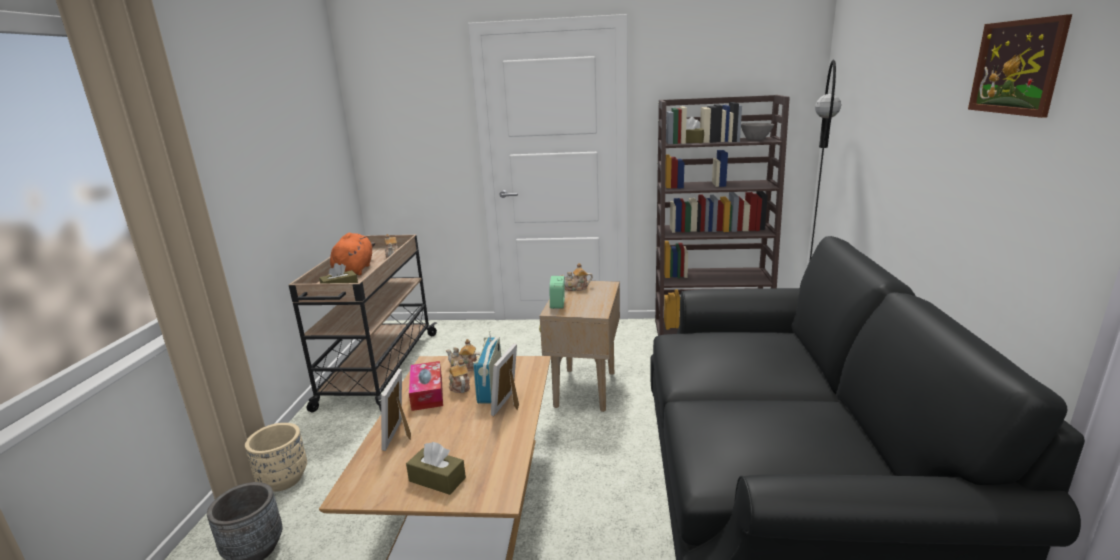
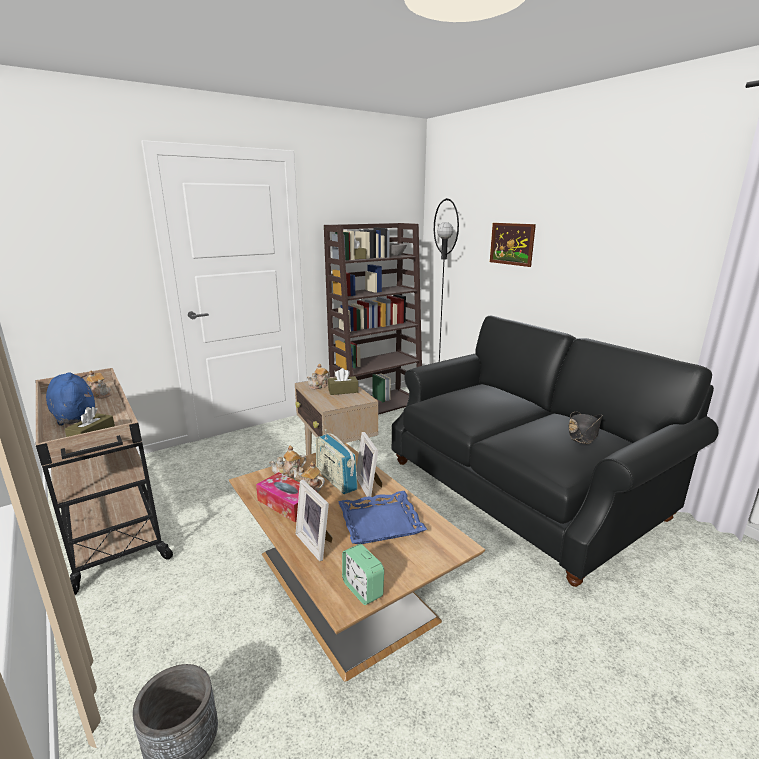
camera: 40 degrees left, 0 degrees up
beige planter [245,423,307,492] -> none
orange plush toy [330,233,375,275] -> blue plush toy [46,372,95,426]
brown tissue box [406,442,466,495] -> brown tissue box moved to [328,368,358,395]
alarm clock [550,276,565,309] -> alarm clock moved to [342,544,384,605]
picture [968,14,1072,118] -> picture moved to [490,223,536,267]
none -> blue tray [338,491,427,544]
none -> black hat [568,411,602,444]

